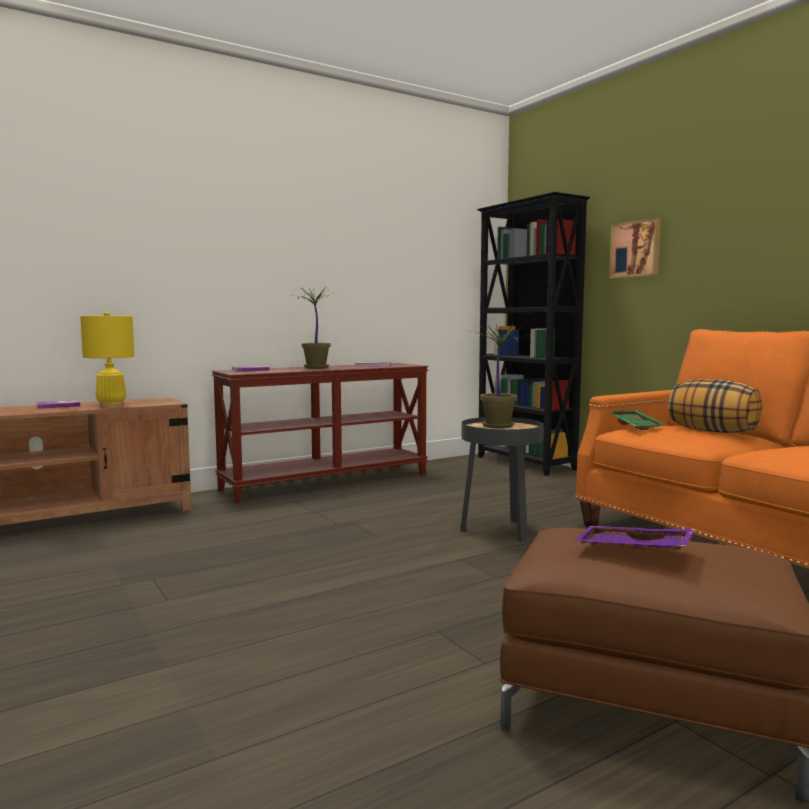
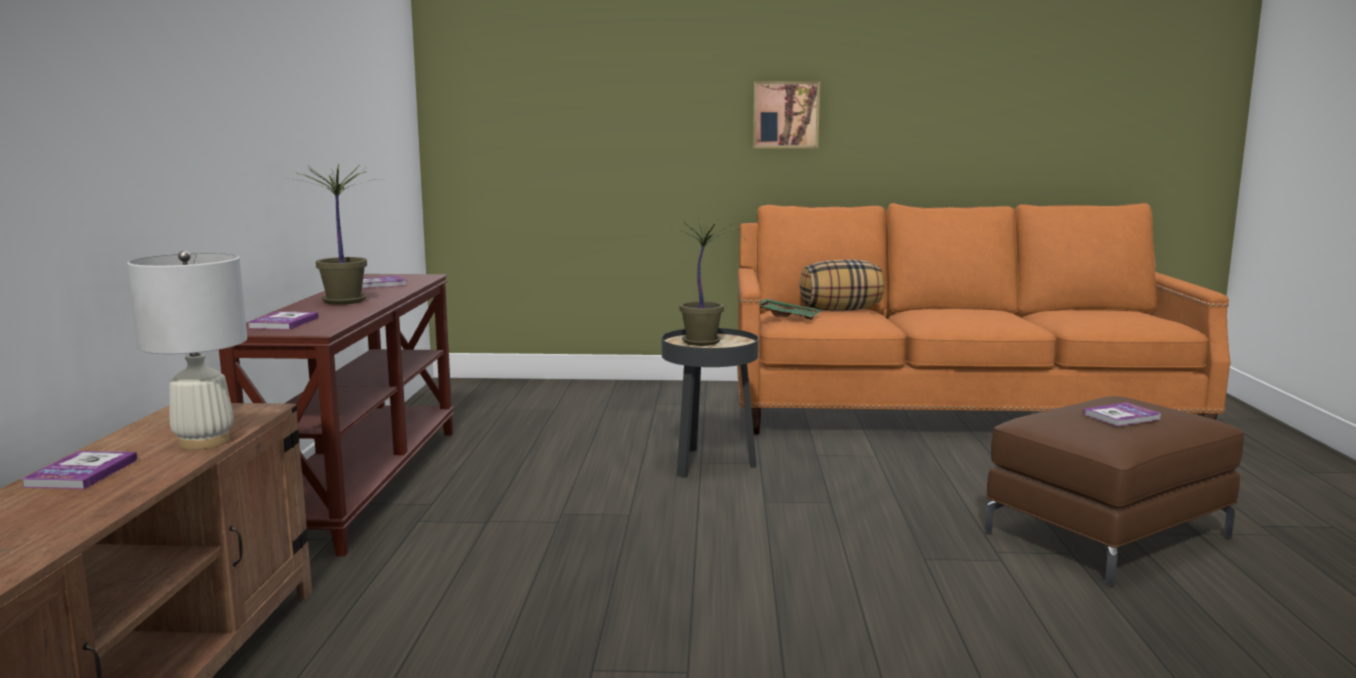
camera: 55 degrees left, 5 degrees up
yellow table lamp [80,312,135,408] -> white table lamp [127,250,247,450]
black bookcase [477,192,590,476] -> none
purple tray [573,526,696,551] -> book [1083,402,1162,426]
picture [609,217,661,278] -> picture moved to [753,81,820,148]

